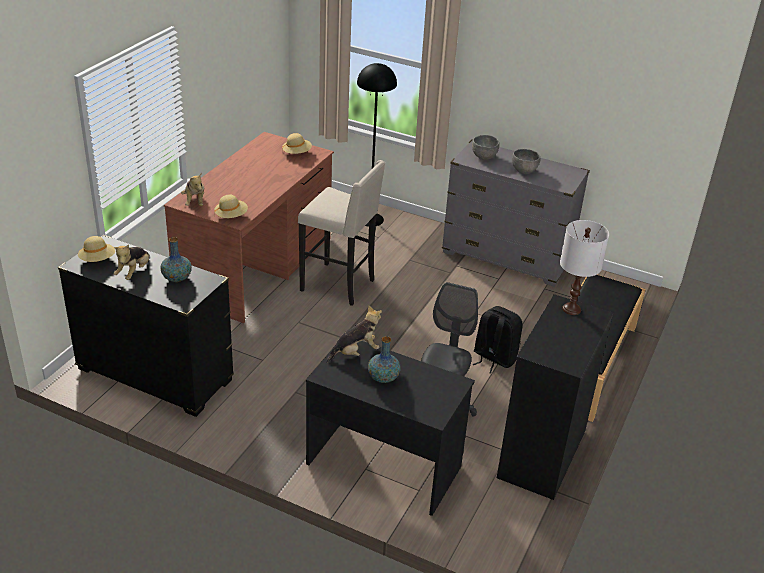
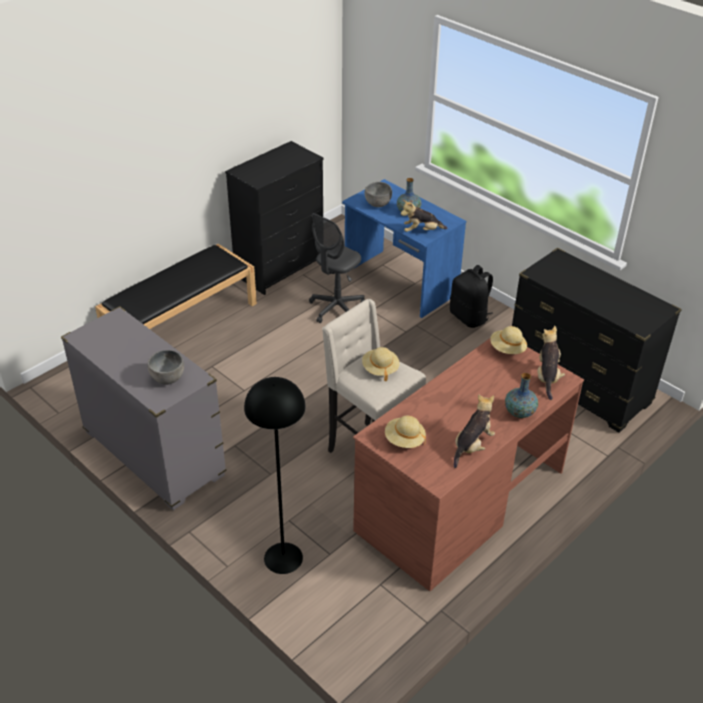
camera: 160 degrees left, 5 degrees up
beige hat [78,236,115,262] -> beige hat moved to [362,347,400,381]
plush toy [113,244,150,280] -> plush toy moved to [454,394,495,468]
vase [161,237,192,282] -> vase moved to [505,373,538,418]
black desk [306,341,475,516] -> blue desk [342,179,466,318]
black backpack [472,306,523,374] -> black backpack moved to [450,265,493,328]
grey bowl [512,149,541,174] -> grey bowl moved to [365,182,392,207]
white table lamp [560,220,609,315] -> none

